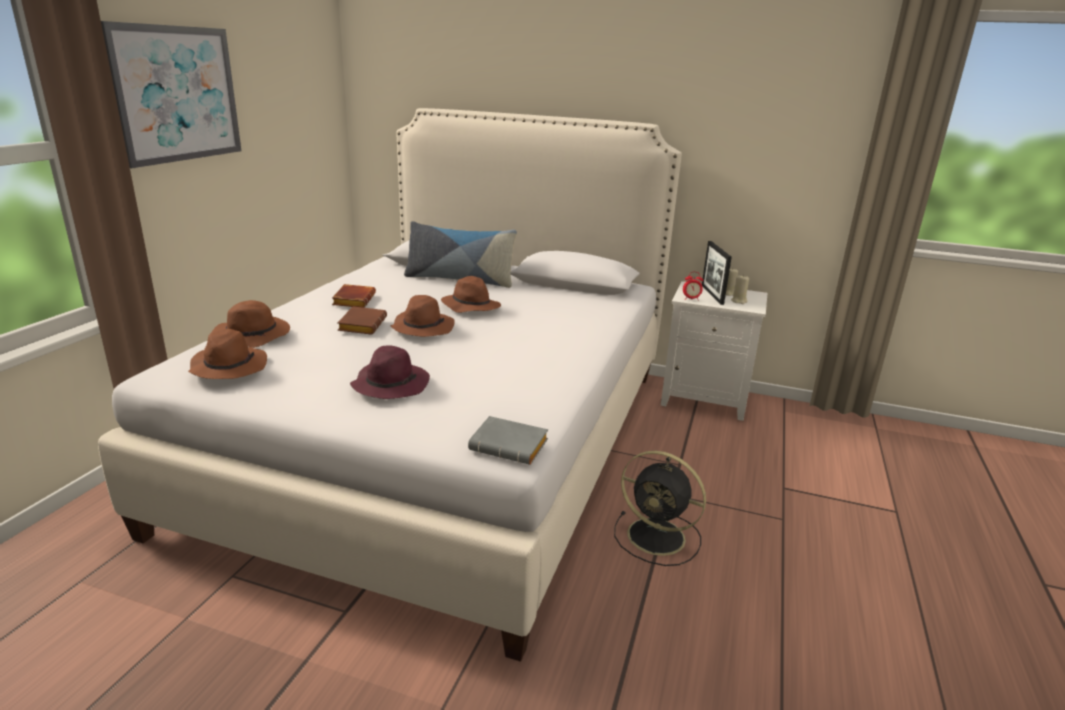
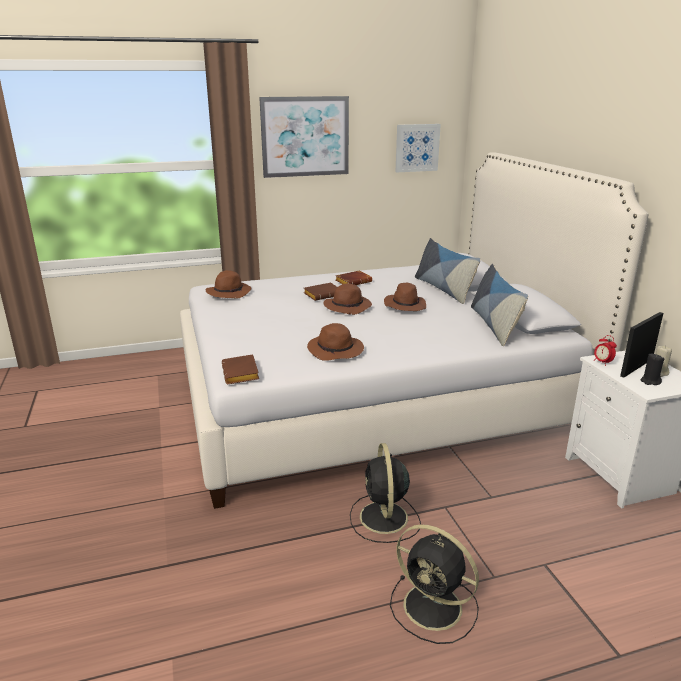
camera: 55 degrees right, 0 degrees up
brown hat [213,300,290,348] -> brown hat moved to [307,323,364,361]
purple hat [350,345,430,399] -> none
grey book [468,416,548,465] -> brown book [222,354,259,384]
beige candle [731,274,749,304] -> black candle [640,354,664,385]
none -> black fan [390,524,479,644]
none -> picture [395,124,441,172]
none -> pillow [471,264,528,346]

